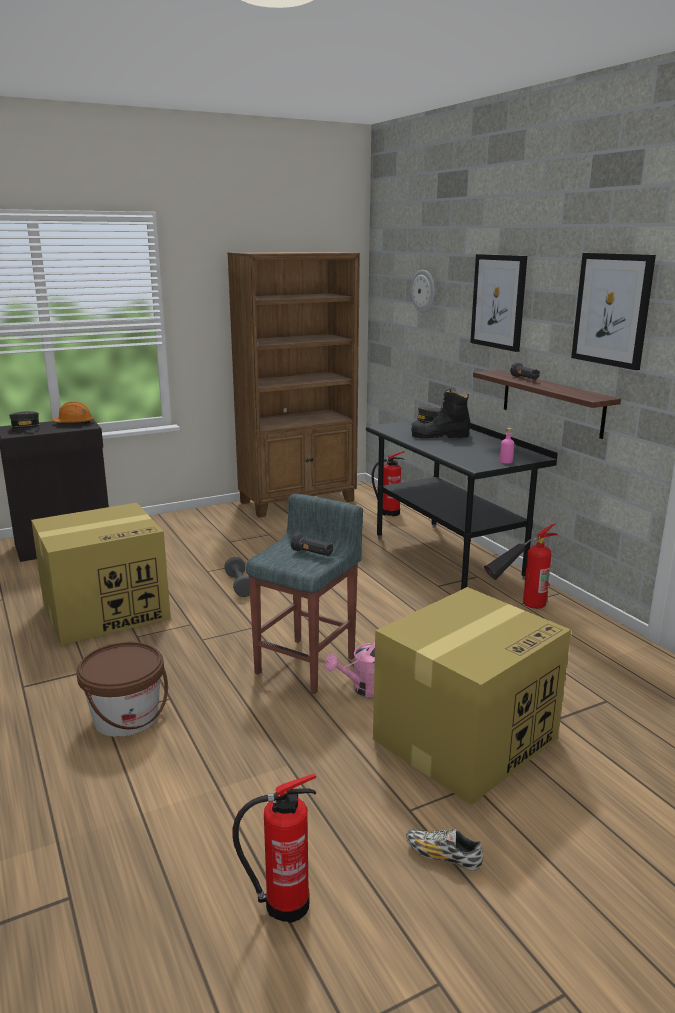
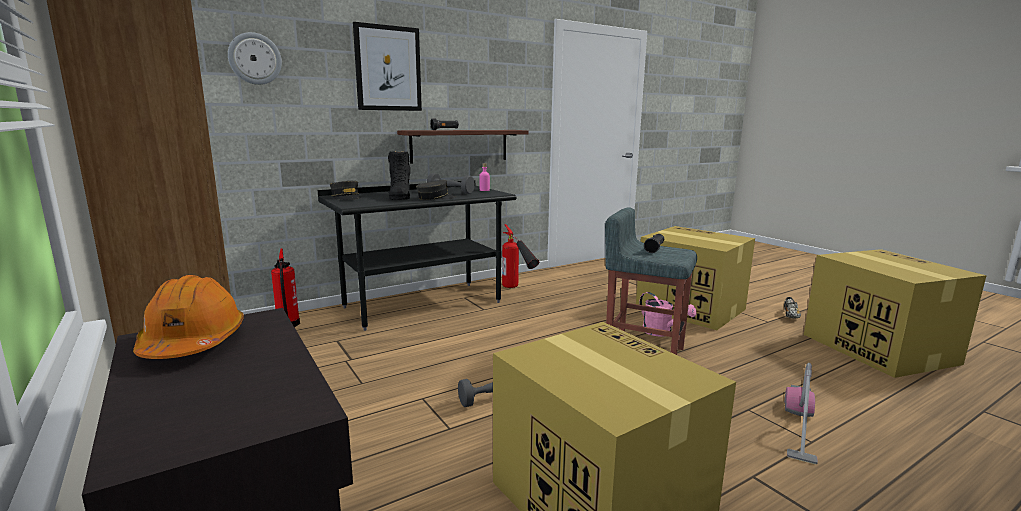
camera: 95 degrees left, 5 degrees down
grey cap [9,411,40,433] -> grey cap moved to [416,180,456,200]
brown bucket [76,642,168,737] -> vacuum cleaner [784,363,818,464]
fire extinguisher [233,774,316,923] -> cardboard box [804,249,987,378]
picture [571,253,656,370] -> none
none -> grey dumbbell [427,173,475,194]

